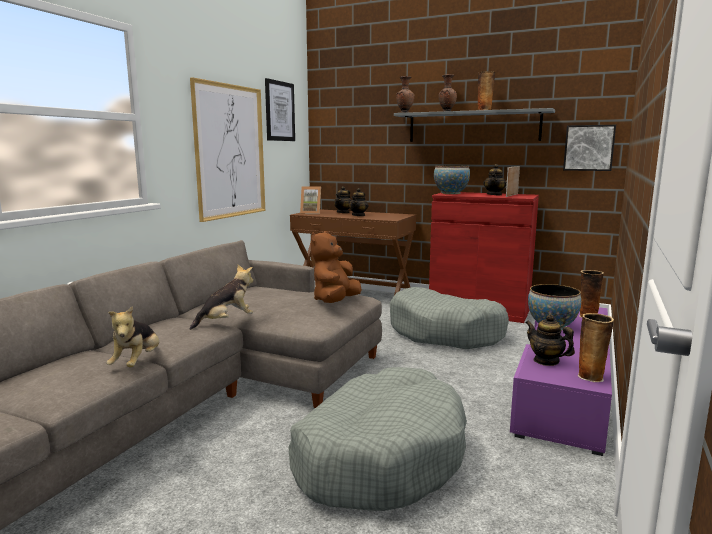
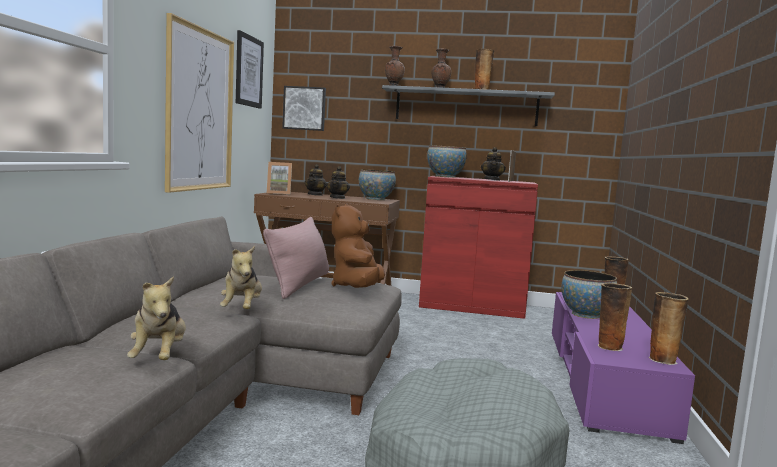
camera: 15 degrees left, 5 degrees down
plush toy [190,265,254,330] -> plush toy turned 135 degrees clockwise [220,246,262,309]
grey dog bed [390,287,509,349] -> none
teapot [525,314,575,366] -> vase [598,283,633,351]
picture [563,125,616,171] -> picture moved to [282,86,326,131]
none -> pink pillow [263,217,329,299]
none -> bowl [359,169,396,200]

